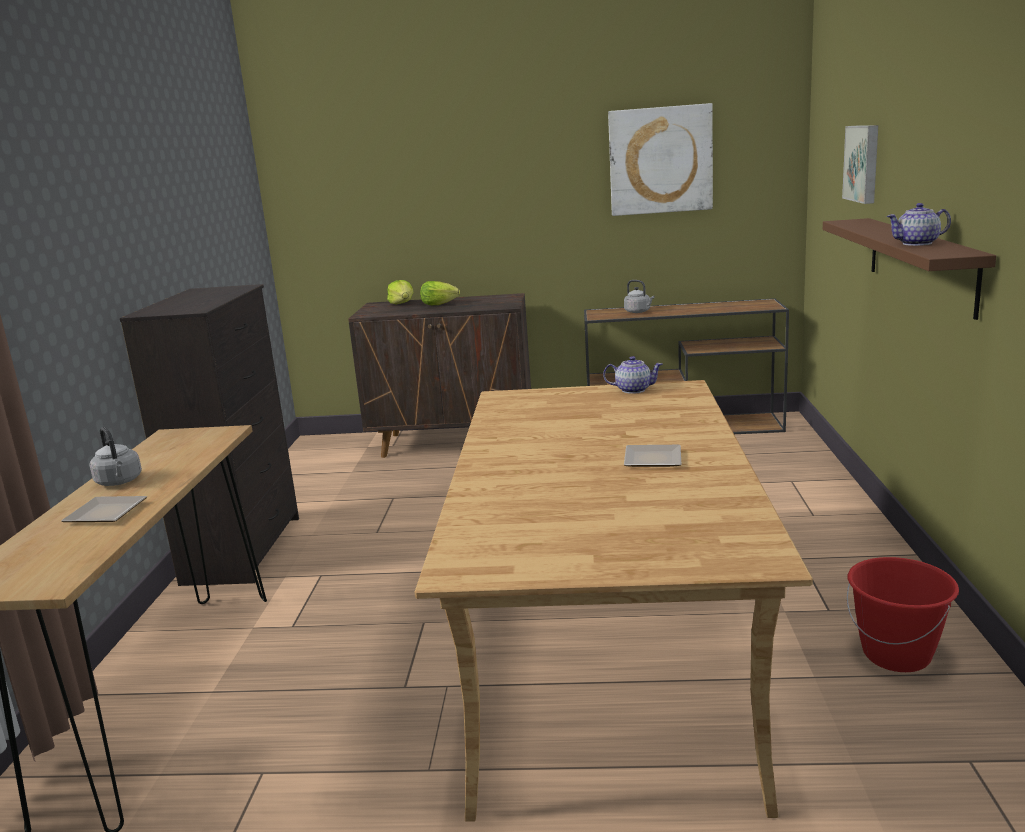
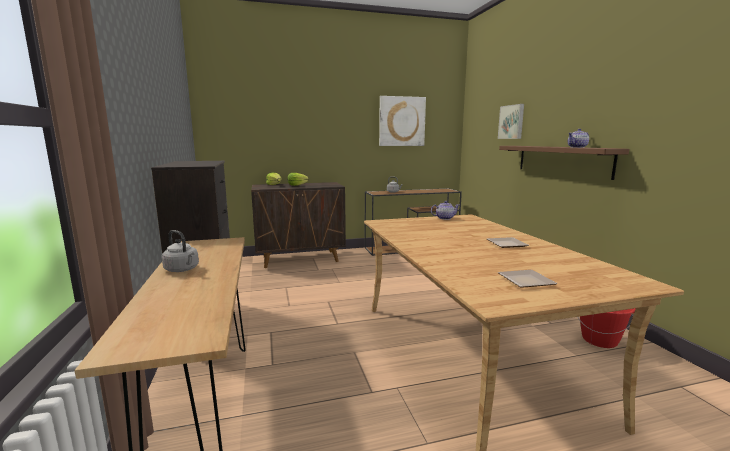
camera: 20 degrees left, 5 degrees down
plate [61,496,147,522] -> plate moved to [498,270,558,288]

